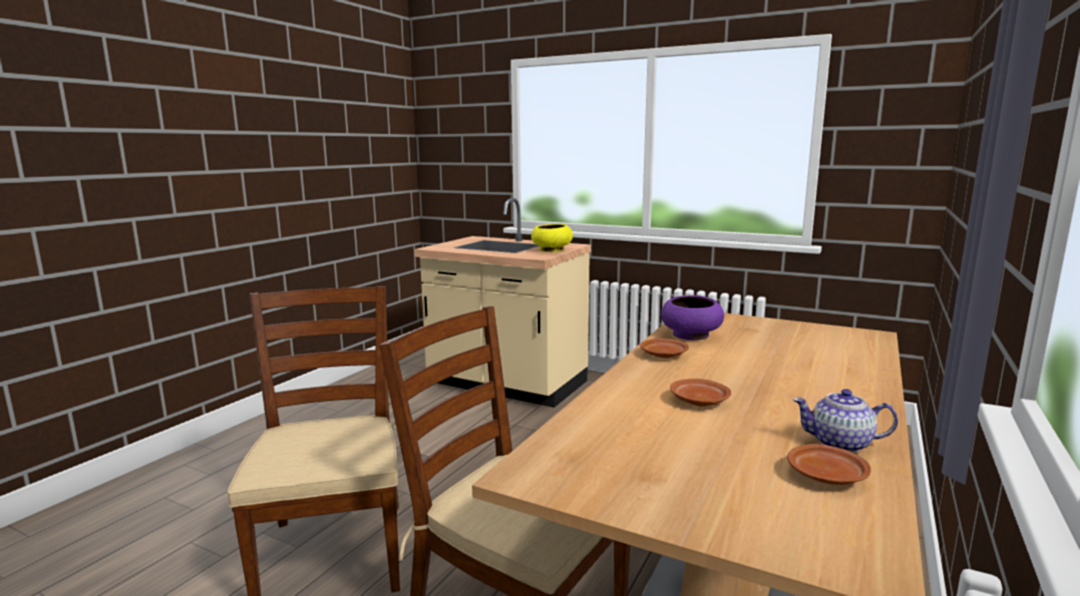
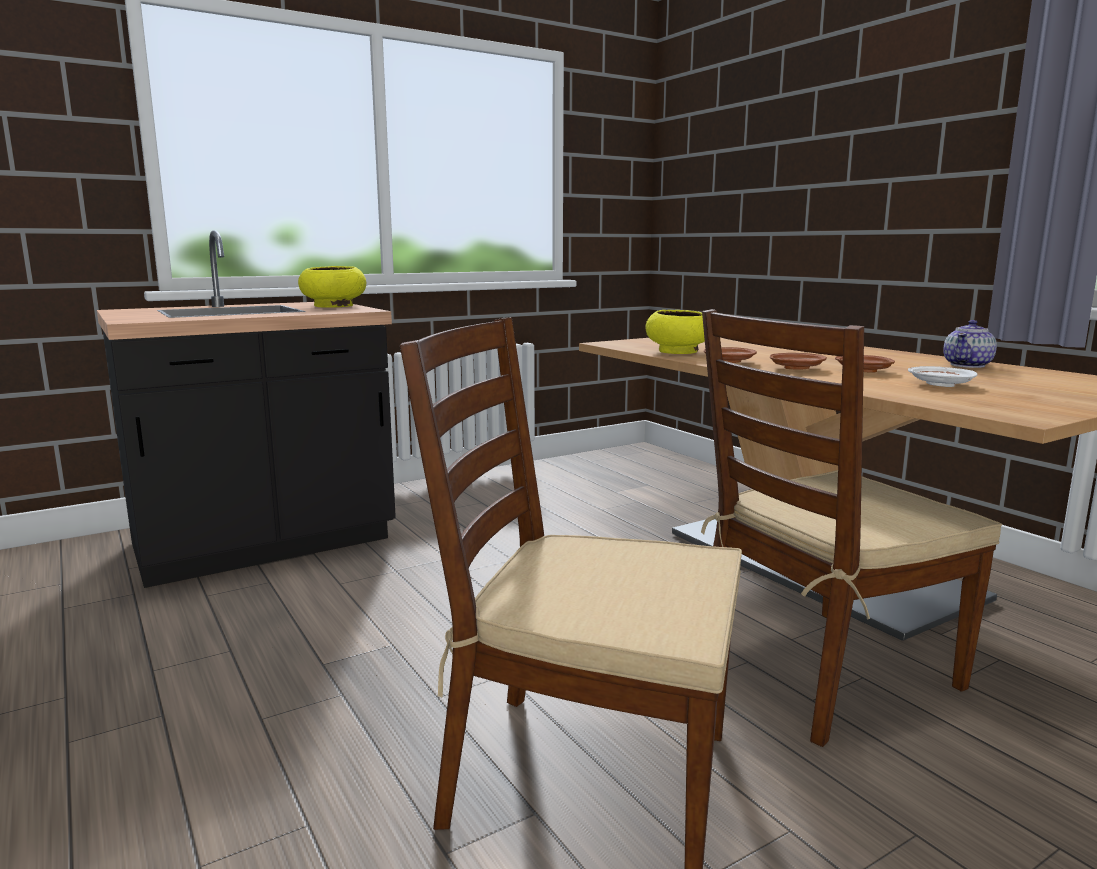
camera: 60 degrees left, 0 degrees up
beige counter [414,198,591,408] -> black counter [97,230,396,588]
purple bowl [661,295,724,340] -> yellow bowl [645,310,705,354]
brown plate [787,444,871,485] -> brown plate moved to [770,353,827,370]
none -> white plate [908,366,978,387]

